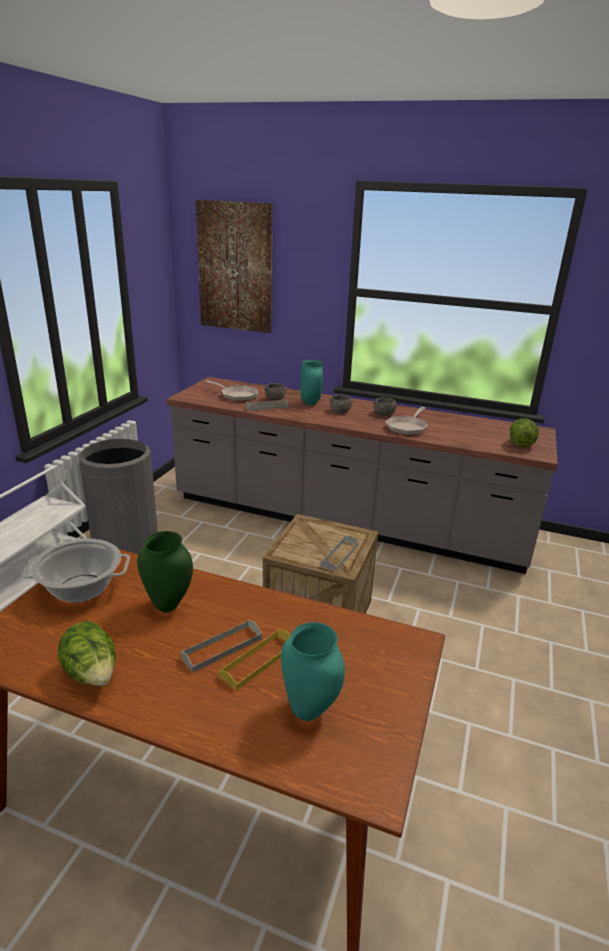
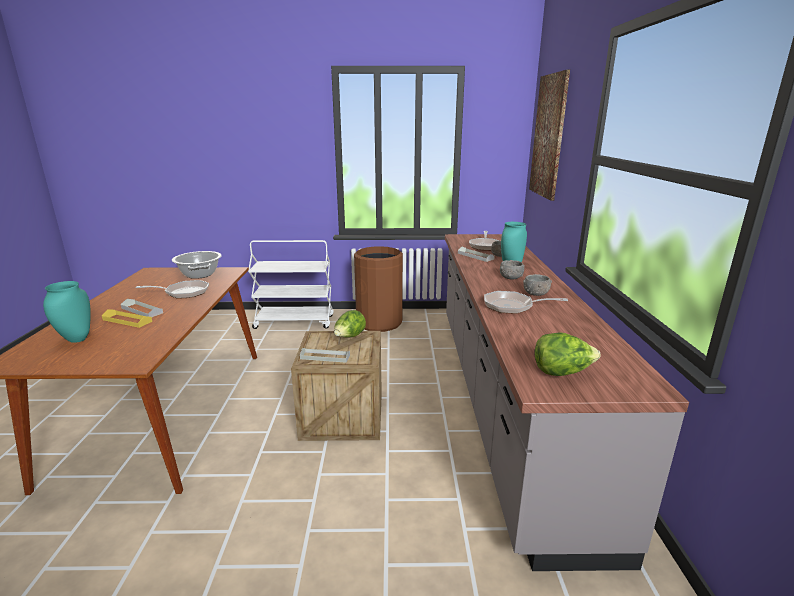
camera: 70 degrees right, 5 degrees down
lettuce [58,621,116,686] -> lettuce moved to [334,310,366,338]
grey trash can [79,439,158,554] -> brown trash can [354,246,403,332]
green vase [137,531,193,613] -> frying pan [136,280,209,299]

